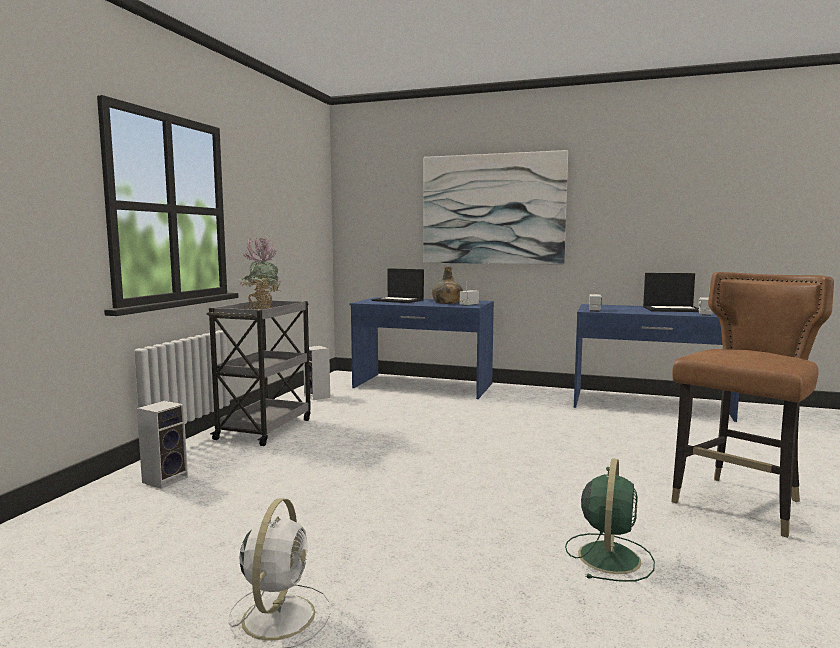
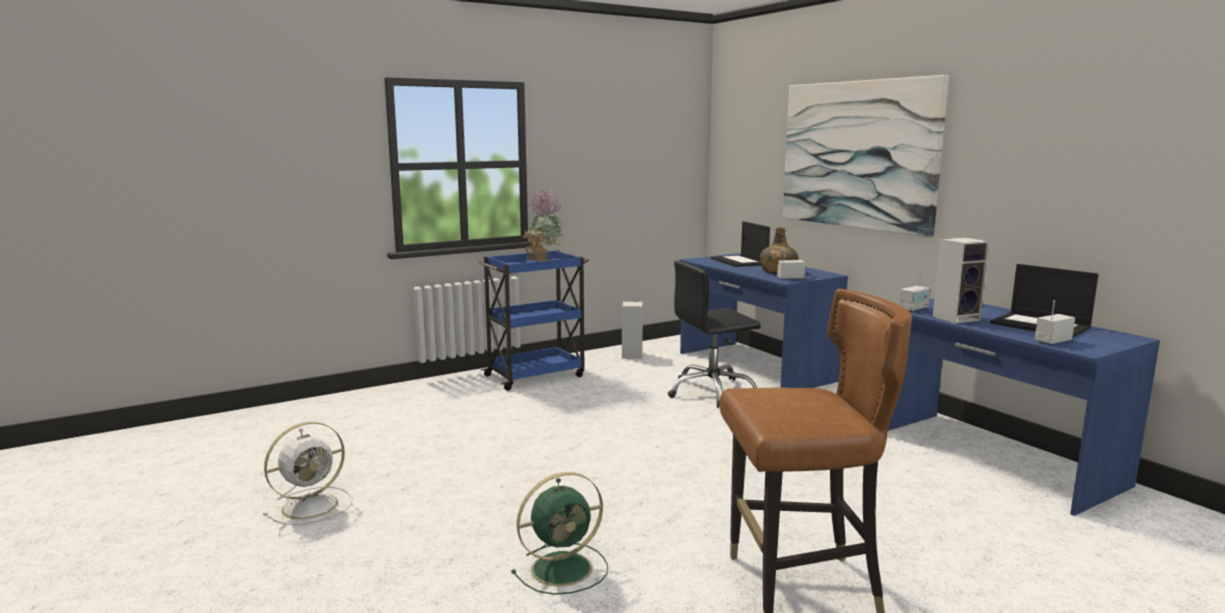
camera: 40 degrees right, 5 degrees up
speaker [137,401,188,489] -> speaker moved to [932,238,989,324]
grey cart [207,300,311,446] -> blue cart [477,250,589,391]
none -> black office chair [668,260,761,408]

